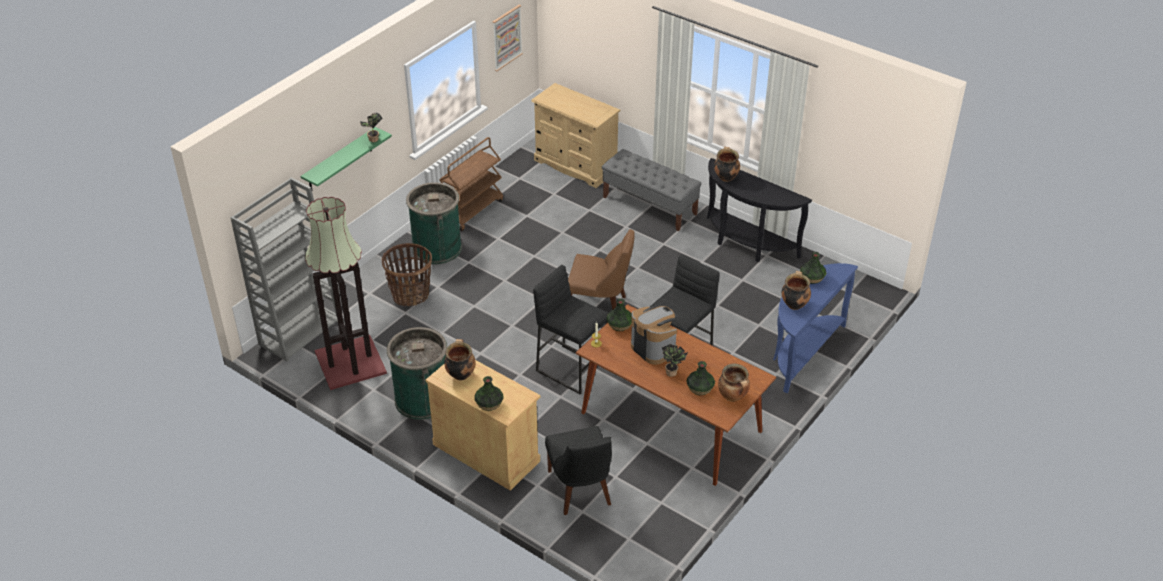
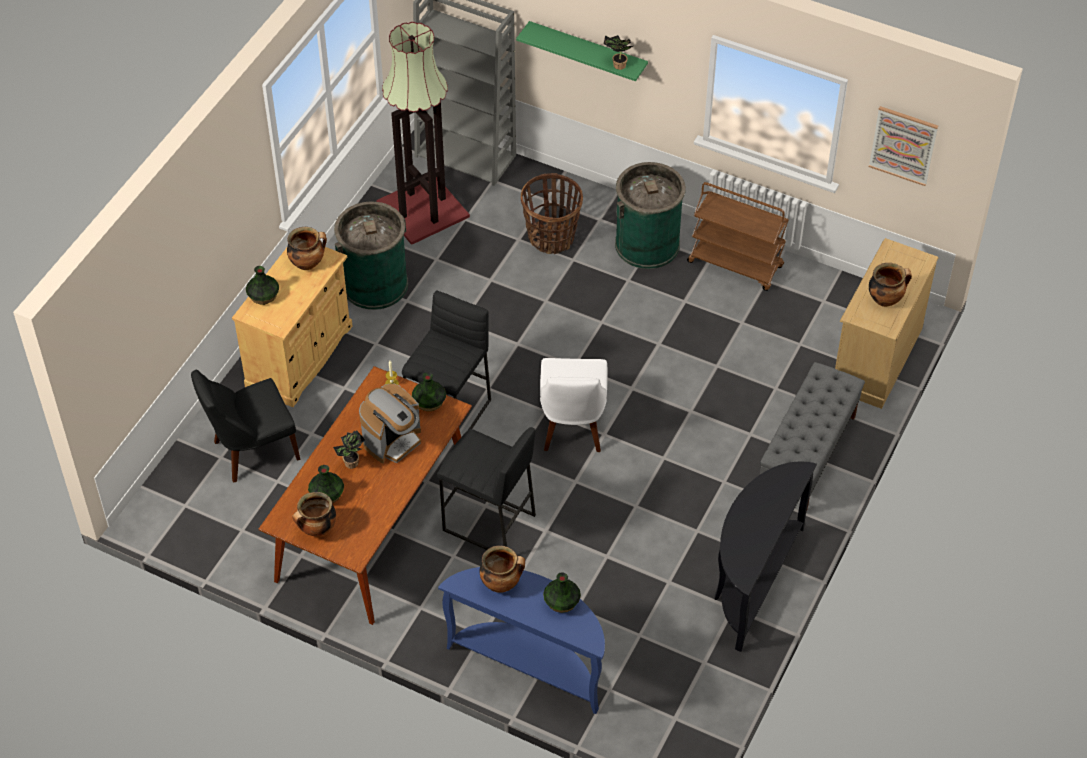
camera: 80 degrees right, 10 degrees up
brown chair [568,229,635,310] -> white chair [540,358,607,452]
cooking pot [714,147,740,182] -> cooking pot moved to [869,263,912,307]

